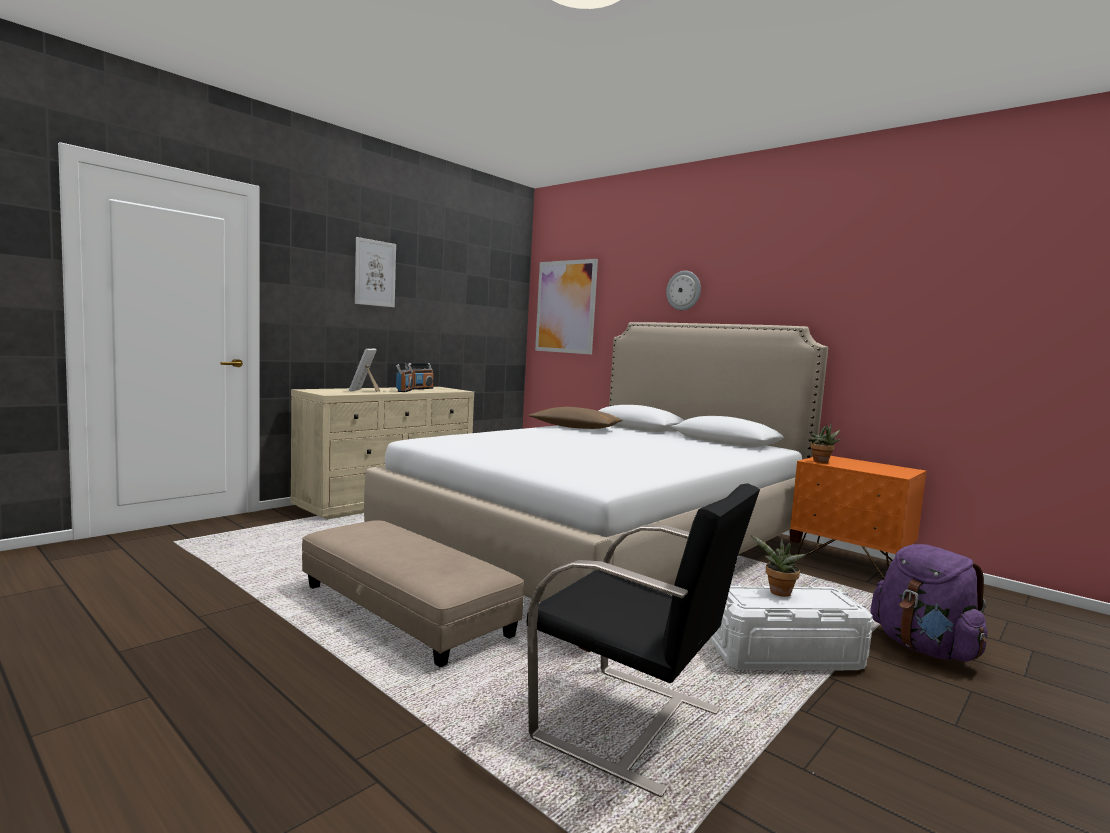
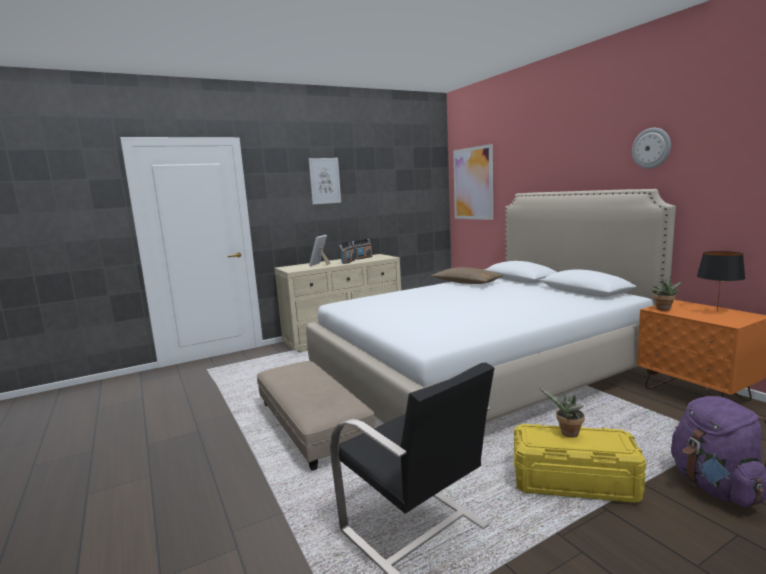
camera: 20 degrees right, 5 degrees up
wall clock [666,271,701,310] -> wall clock moved to [632,128,671,169]
white storage box [709,584,873,670] -> yellow storage box [514,423,646,503]
none -> black table lamp [697,251,745,312]

